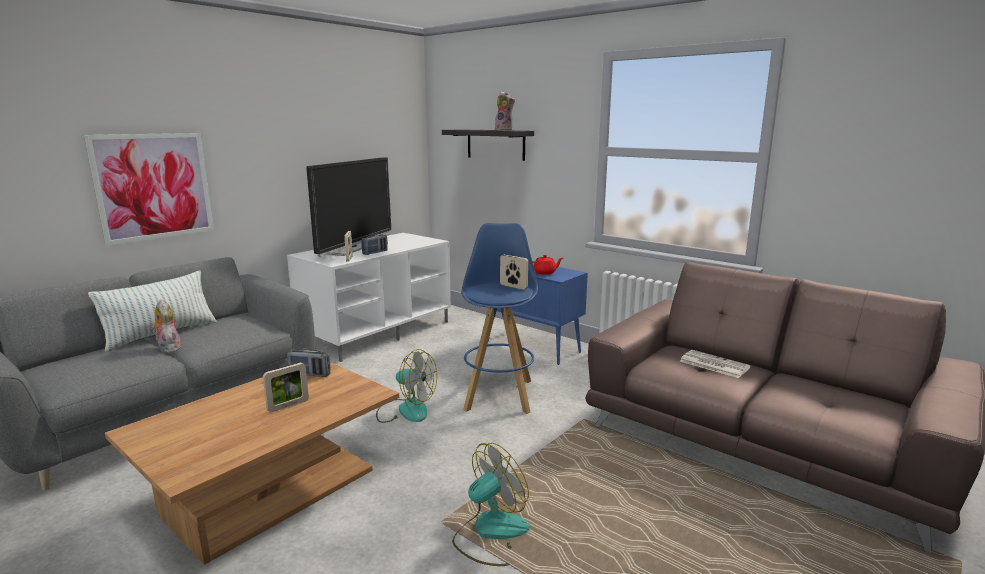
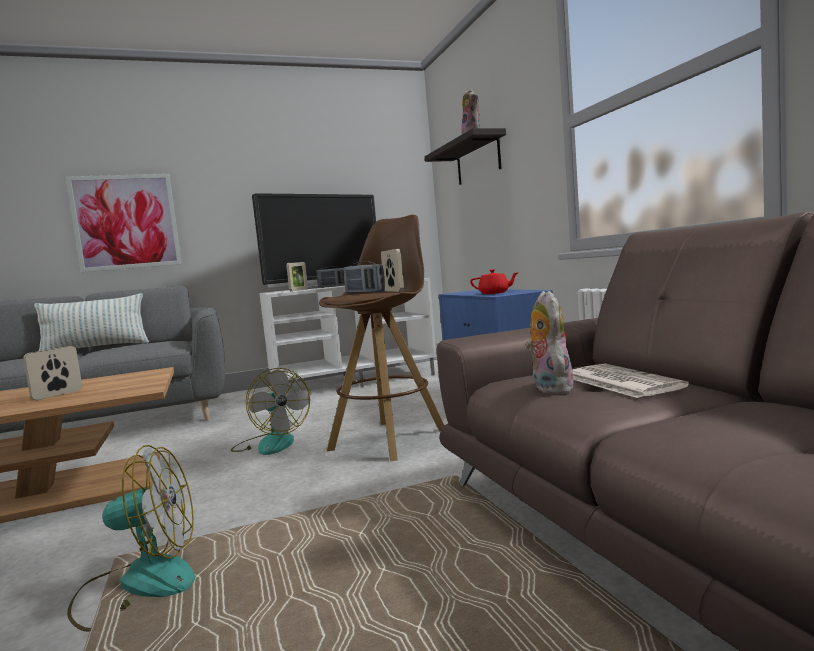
camera: 30 degrees right, 10 degrees down
plush toy [151,299,181,353] -> plush toy moved to [525,291,574,394]
picture frame [263,363,309,412] -> picture frame turned 135 degrees clockwise [23,346,82,400]
radio [287,349,330,377] -> radio moved to [343,261,385,293]
blue stool [461,223,538,414] -> brown stool [319,214,445,462]

